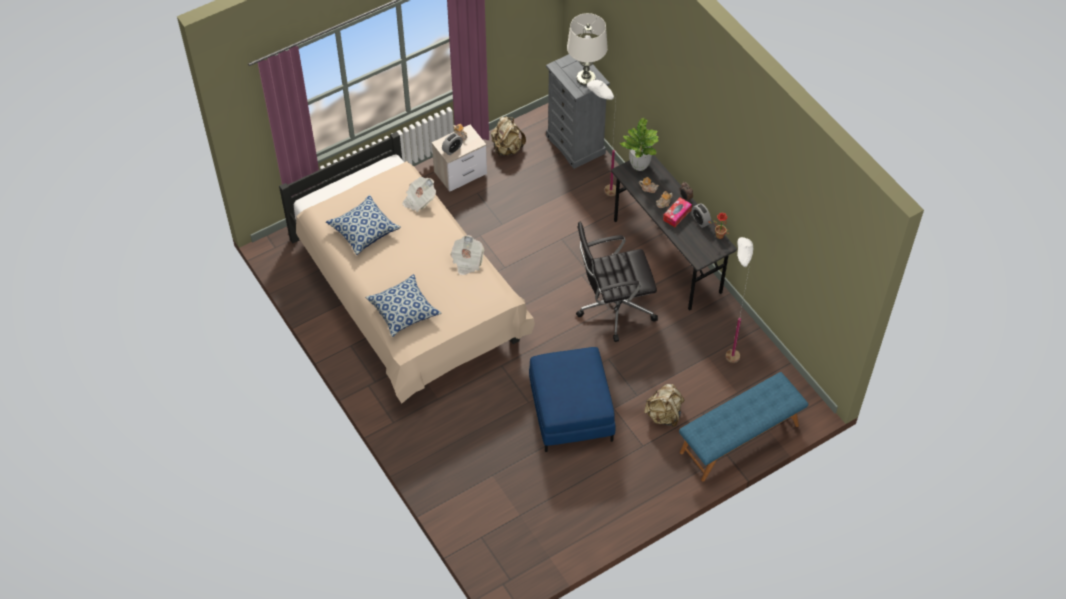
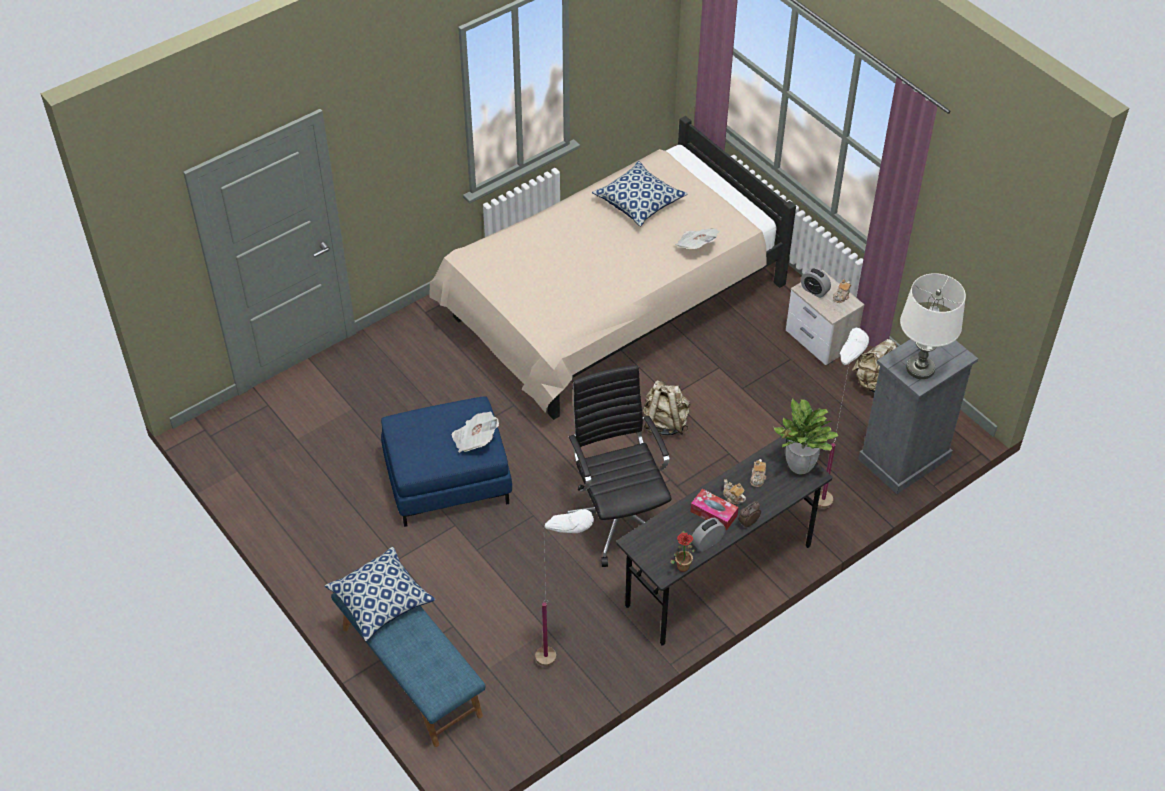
camera: 85 degrees right, 5 degrees down
pillow [365,274,441,337] -> pillow moved to [325,547,435,641]
newspaper [450,235,484,275] -> newspaper moved to [452,412,499,453]
beige backpack [644,384,684,427] -> beige backpack moved to [643,380,690,435]

